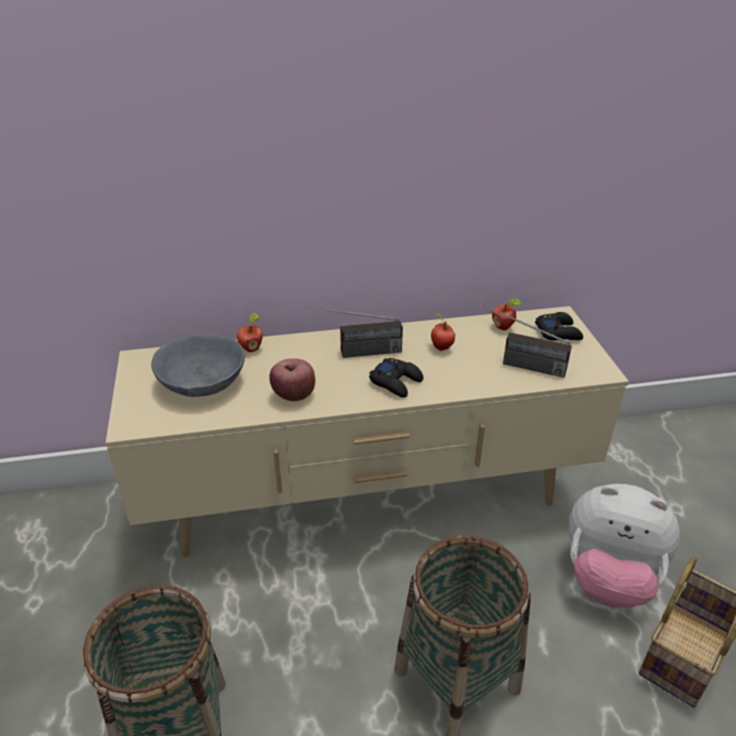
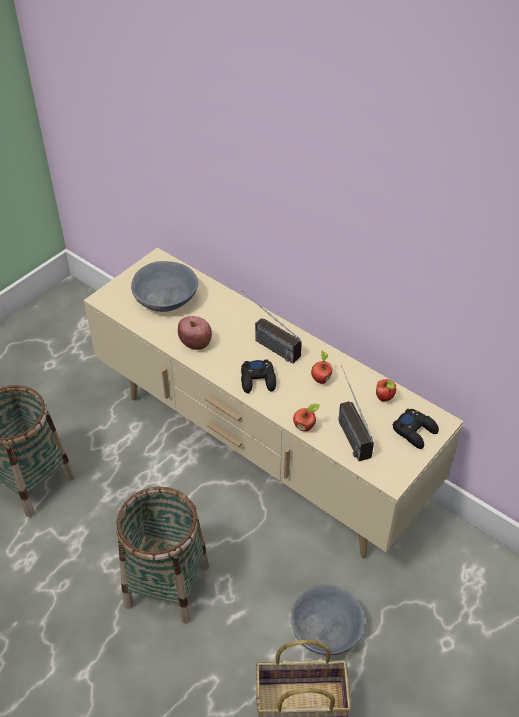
camera: 50 degrees right, 10 degrees up
apple [237,313,263,352] -> apple moved to [293,404,320,431]
plush toy [569,484,680,608] -> grey bowl [290,585,364,655]

